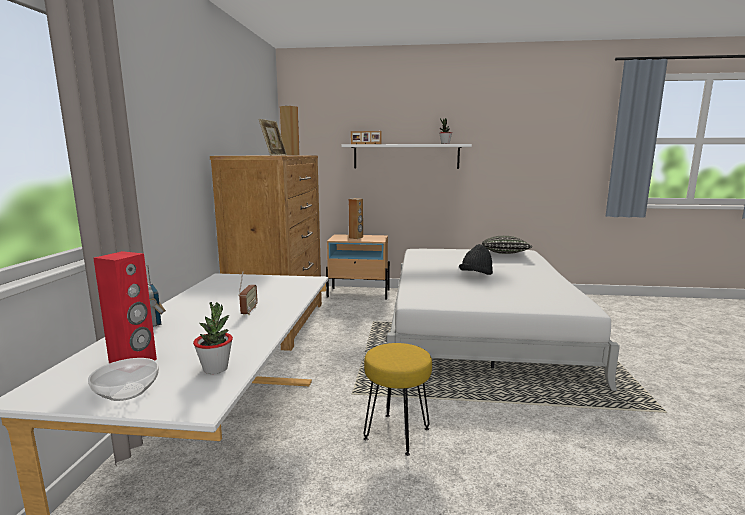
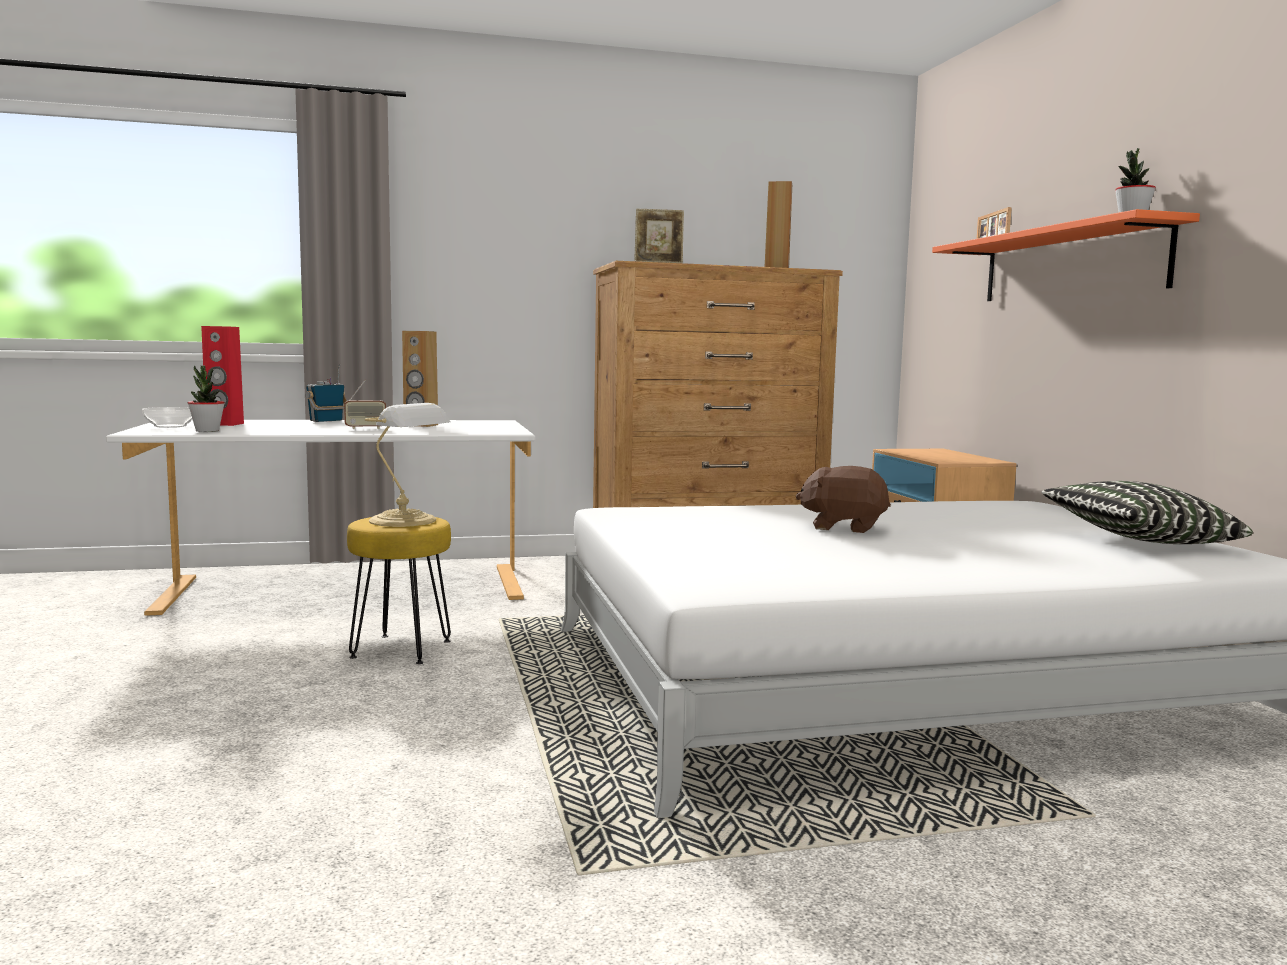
camera: 70 degrees right, 5 degrees down
white shelf [341,144,472,169] -> orange shelf [932,209,1200,301]
brown speaker [349,198,363,239] -> brown speaker moved to [402,331,438,427]
black hat [459,244,493,275] -> brown plush toy [796,466,891,533]
none -> table lamp [364,403,450,527]

